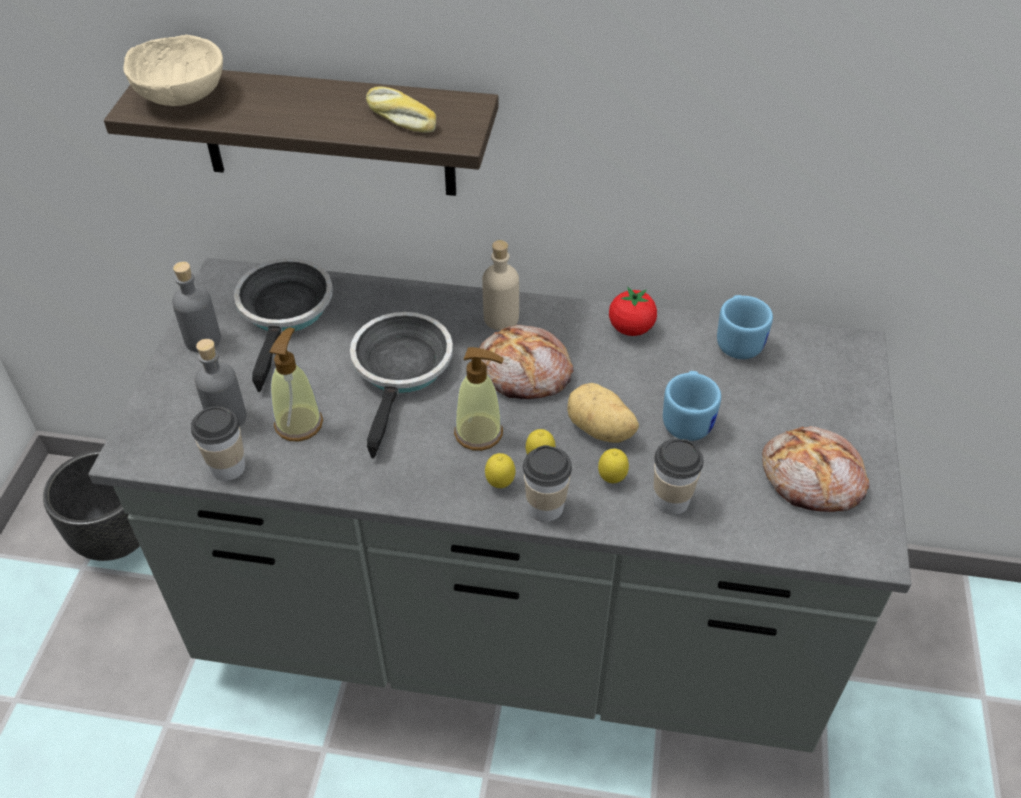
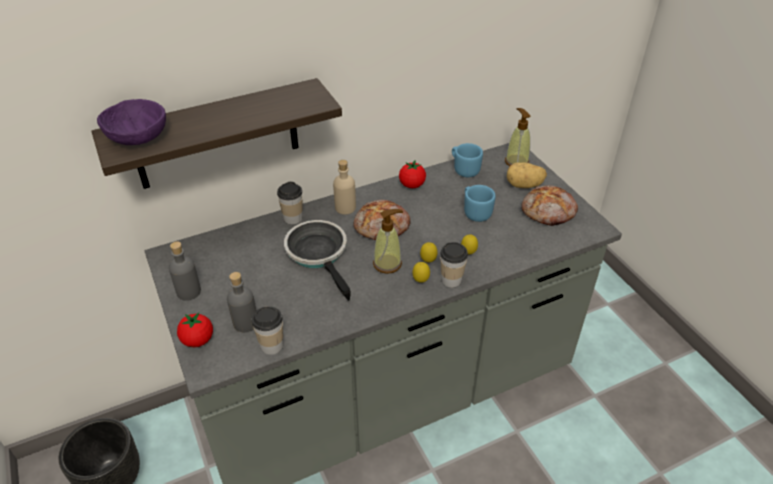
camera: 35 degrees left, 5 degrees down
beige bowl [123,35,223,106] -> purple bowl [97,99,166,145]
frying pan [234,258,333,392] -> none
soap dispenser [270,327,323,442] -> soap dispenser moved to [505,108,531,166]
bread [366,87,436,133] -> none
potato [567,383,639,443] -> potato moved to [507,162,547,188]
cup [654,439,703,515] -> cup moved to [277,182,303,225]
none -> tomato [177,313,213,347]

